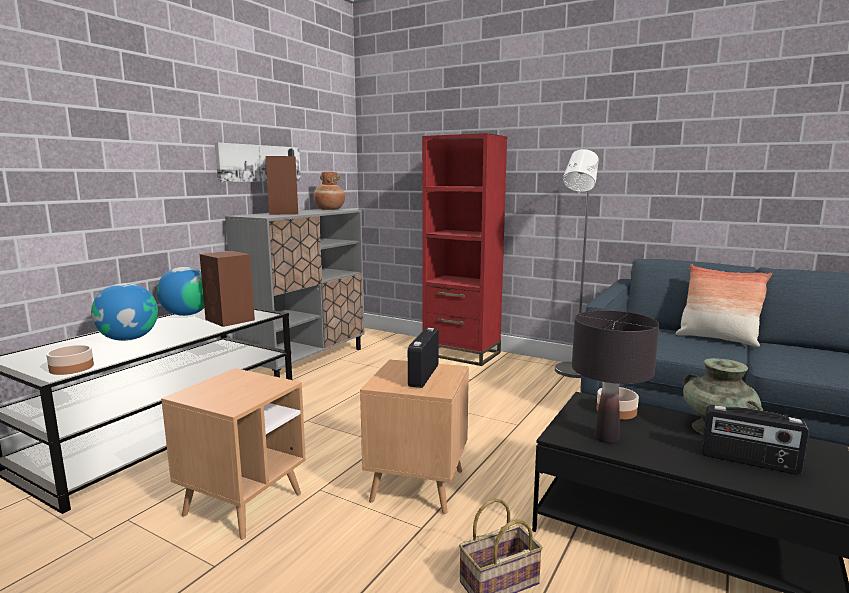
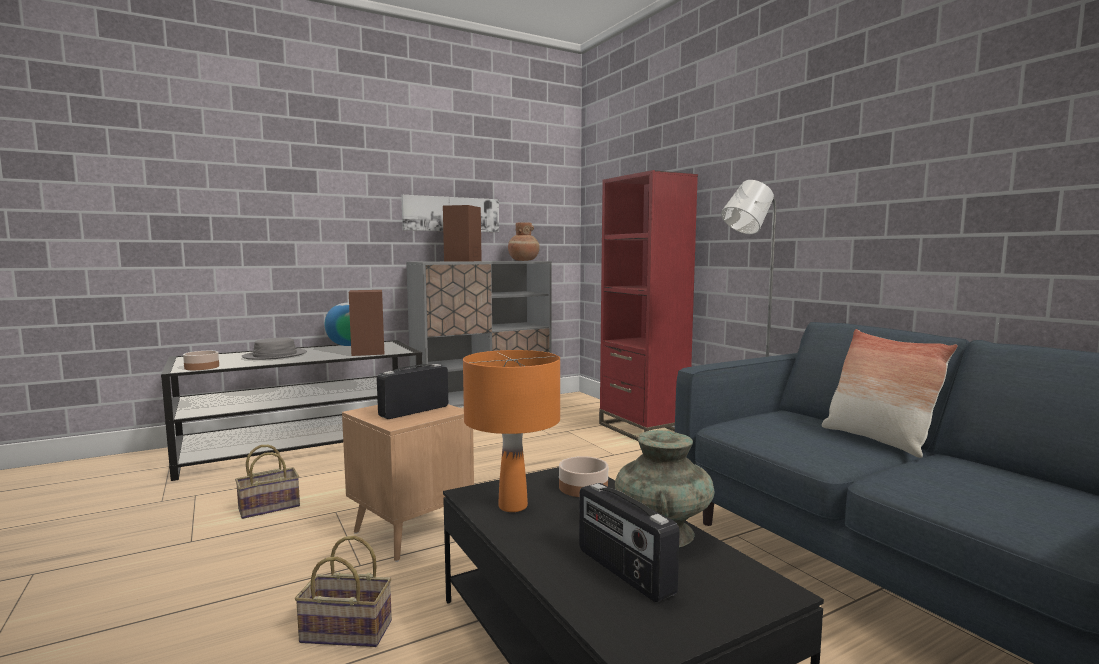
camera: 30 degrees right, 5 degrees down
globe [91,283,158,341] -> grey hat [242,337,307,360]
brown side table [161,368,306,540] -> basket [235,445,300,519]
black table lamp [572,310,659,443] -> orange table lamp [463,350,560,512]

